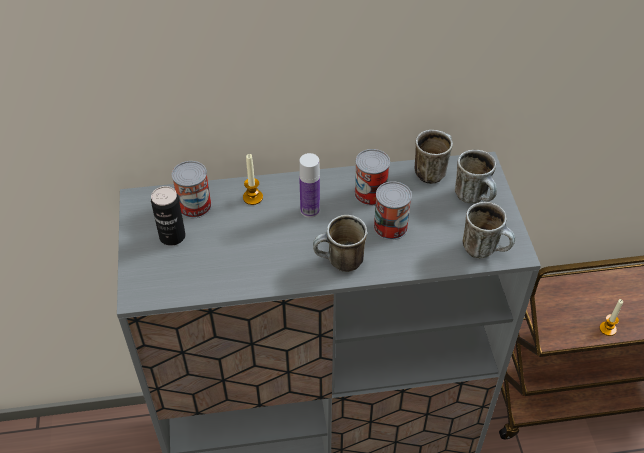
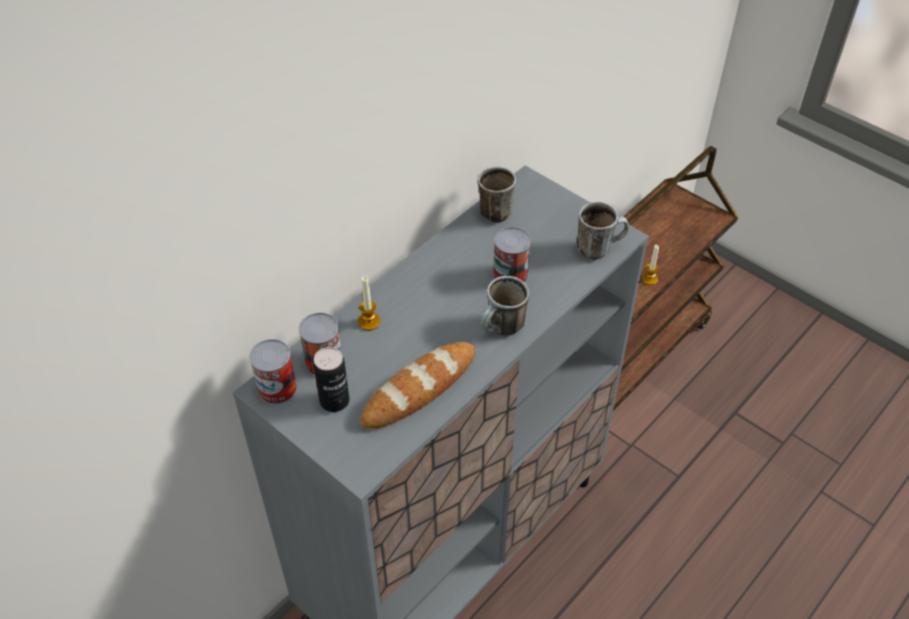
camera: 40 degrees left, 0 degrees up
bottle [299,153,320,218] -> none
can [354,149,390,206] -> can moved to [249,339,297,405]
mug [455,150,497,204] -> none
none -> bread [360,342,475,429]

